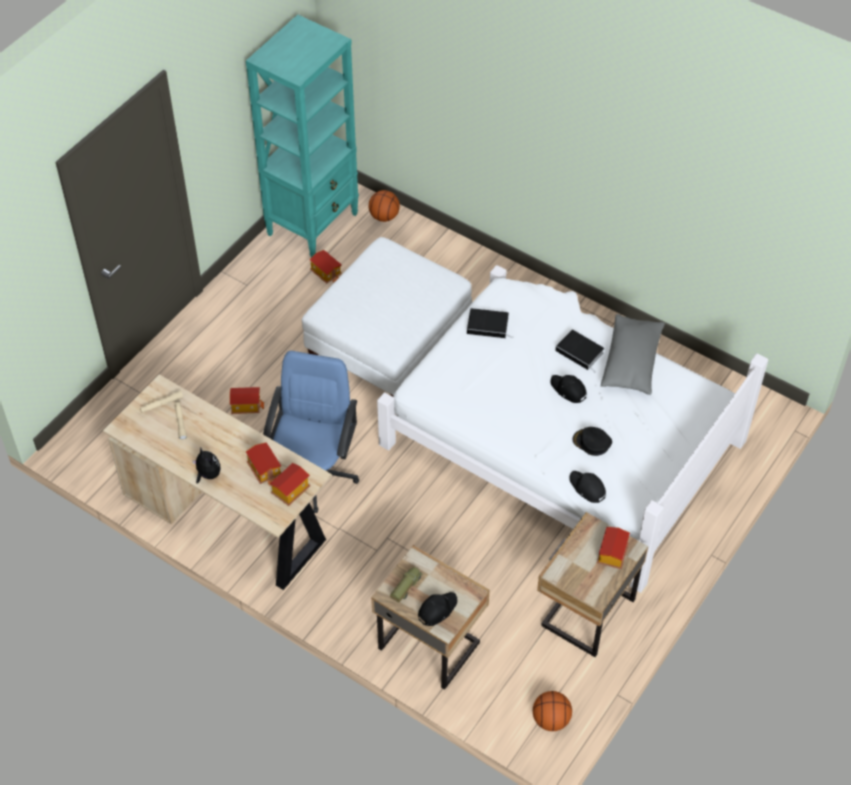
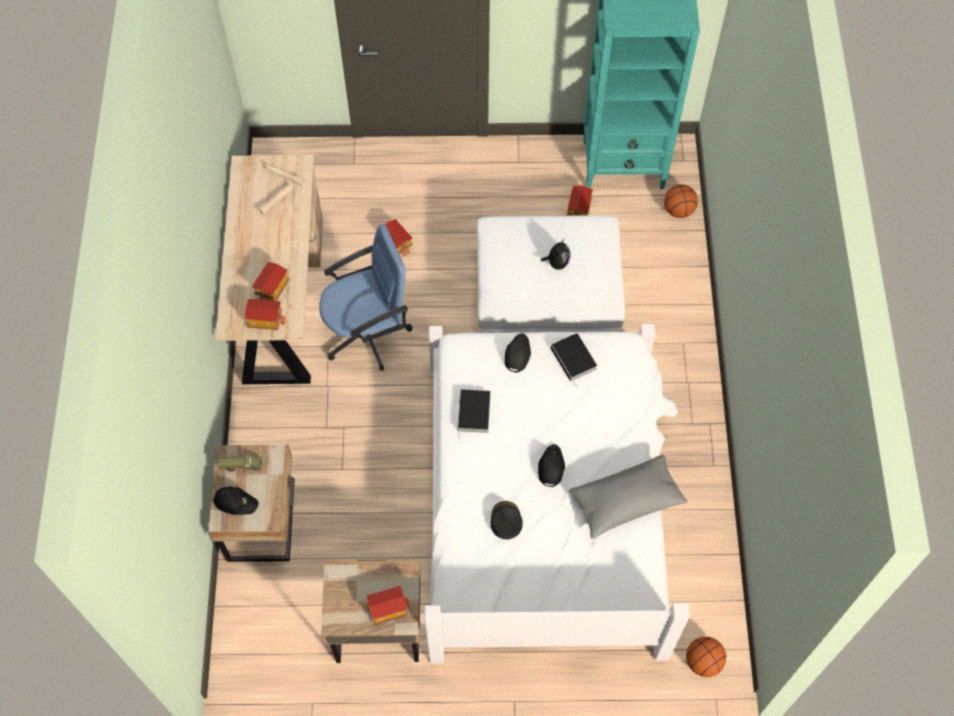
camera: 55 degrees right, 10 degrees up
plush toy [193,448,221,483] -> plush toy moved to [541,239,571,270]
basketball [533,691,572,731] -> basketball moved to [686,637,726,677]
book [556,330,604,372] -> book moved to [457,389,490,433]
black cap [569,471,606,503] -> black cap moved to [505,333,531,373]

